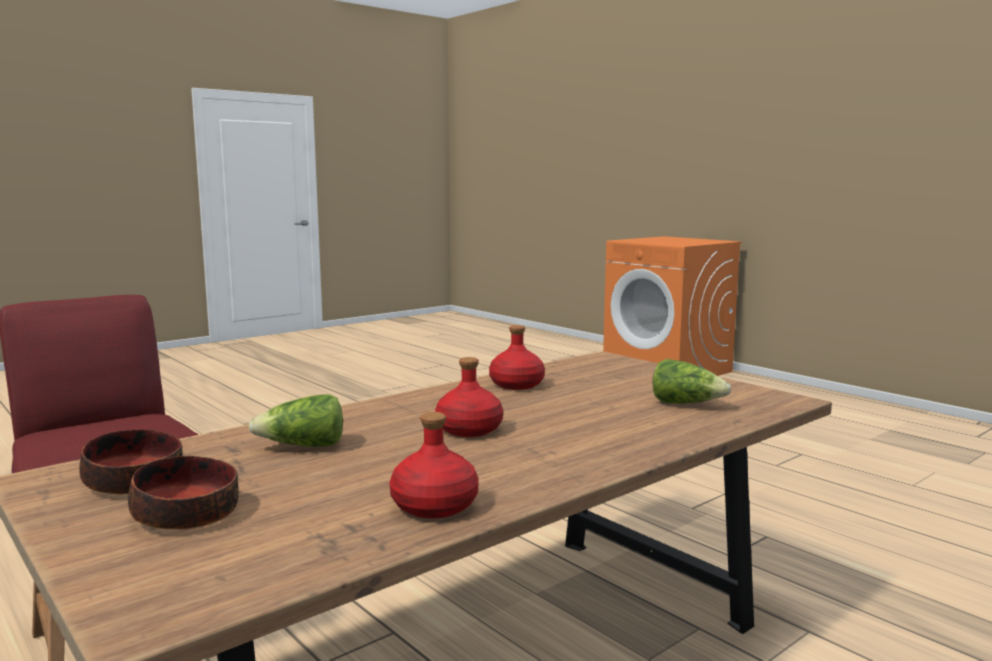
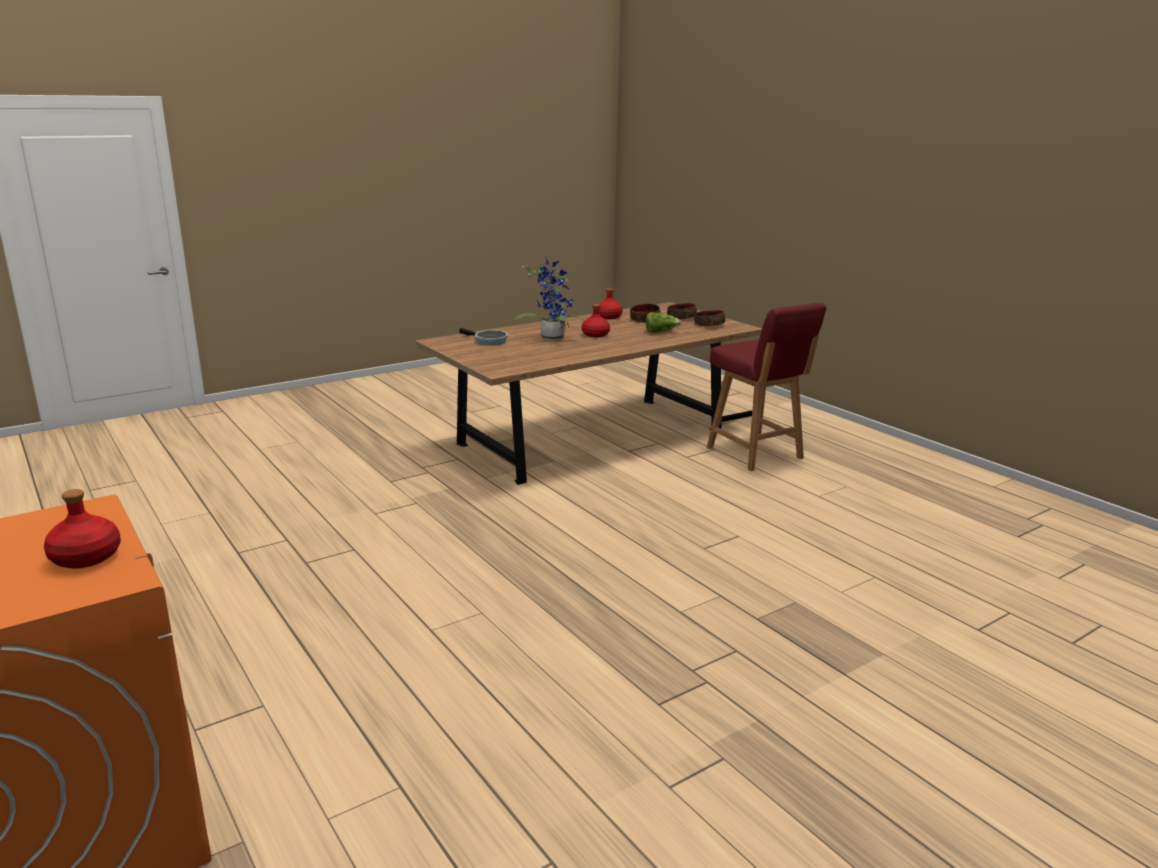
camera: 175 degrees left, 10 degrees up
red bottle [489,325,545,390] -> red bottle moved to [44,489,121,568]
lettuce [653,359,731,404] -> frying pan [459,328,508,345]
none -> potted plant [514,257,584,341]
none -> bowl [630,304,661,323]

